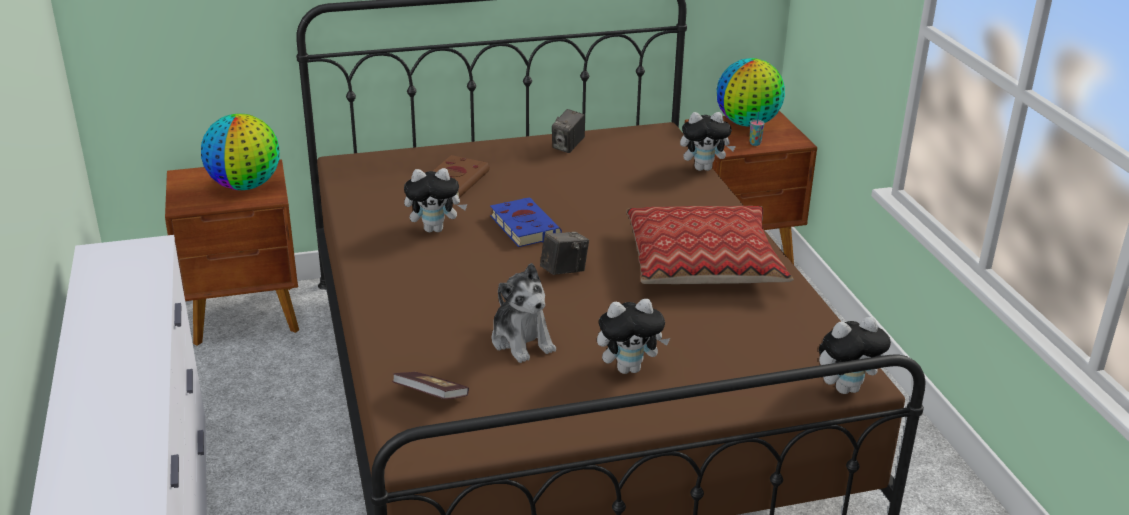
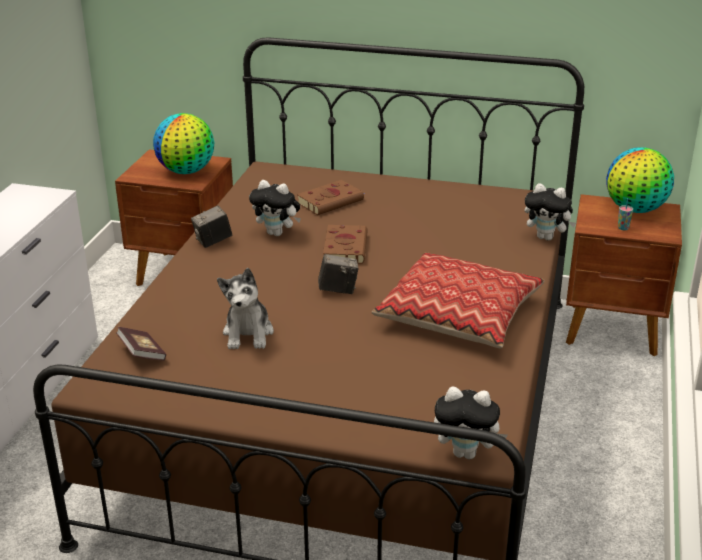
camera: 30 degrees right, 0 degrees up
blue book [490,197,562,247] -> brown book [323,225,368,264]
camera [552,109,585,153] -> camera moved to [191,206,232,248]
plush toy [597,299,670,374] -> none

